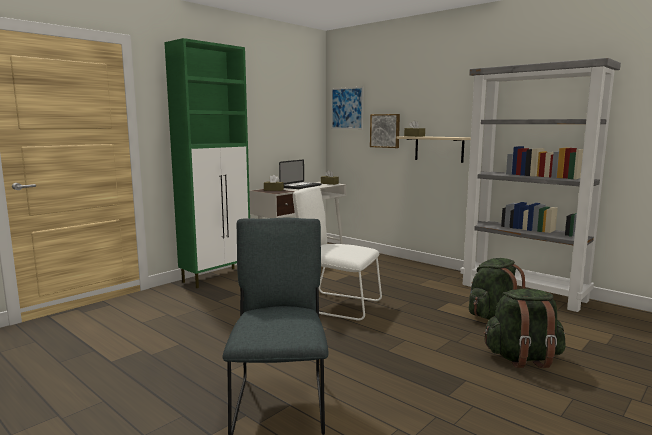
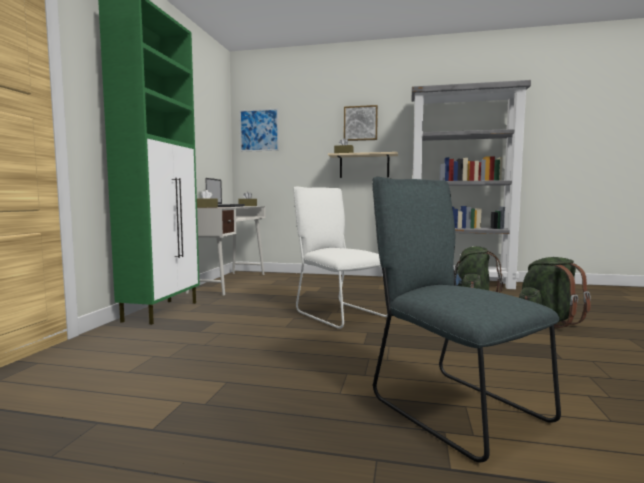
camera: 30 degrees left, 5 degrees down
white chair [293,186,382,321] -> white chair turned 60 degrees clockwise [293,187,387,329]
picture [370,114,400,148] -> picture moved to [344,105,378,141]

